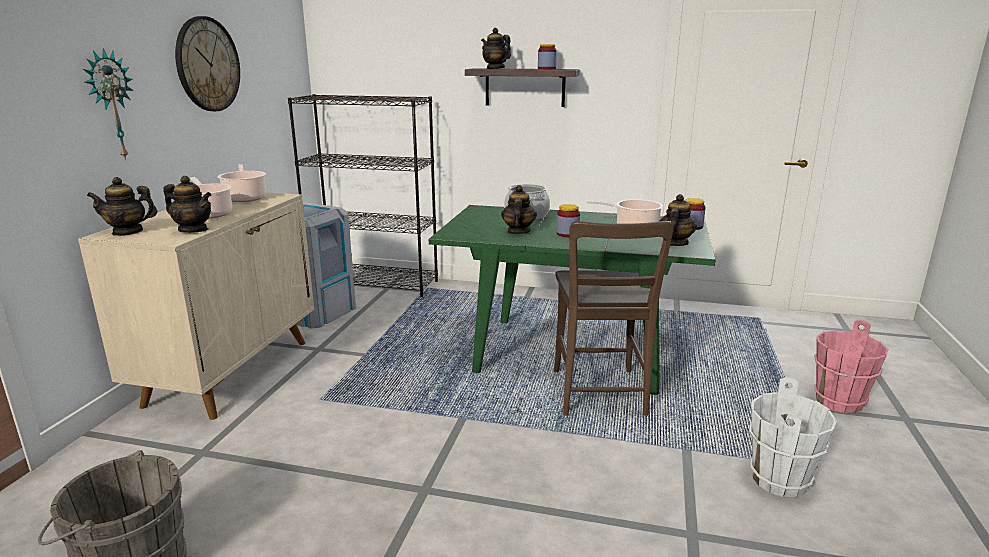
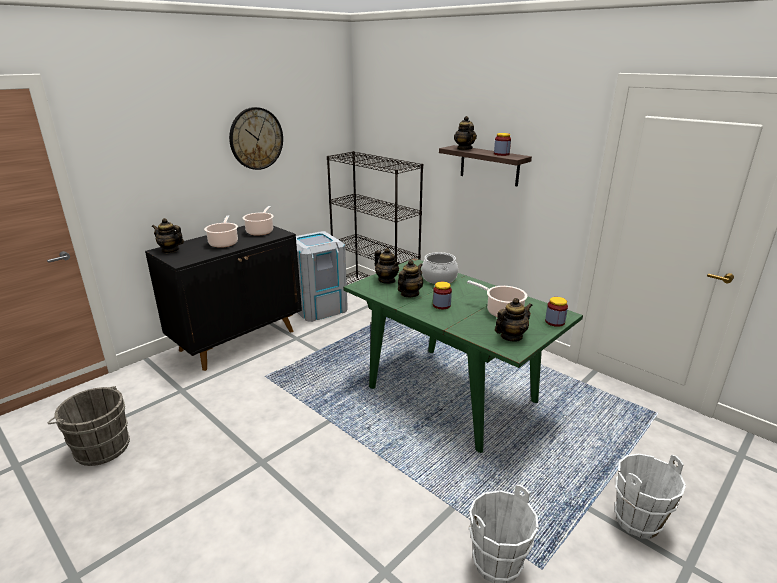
camera: 30 degrees right, 5 degrees up
beige cabinet [78,192,314,420] -> black cabinet [145,226,302,371]
wall clock [83,48,133,160] -> none
teapot [163,176,211,233] -> teapot moved to [375,248,400,284]
brown chair [554,221,674,416] -> none
pink bucket [814,320,889,413] -> white bucket [615,453,686,539]

